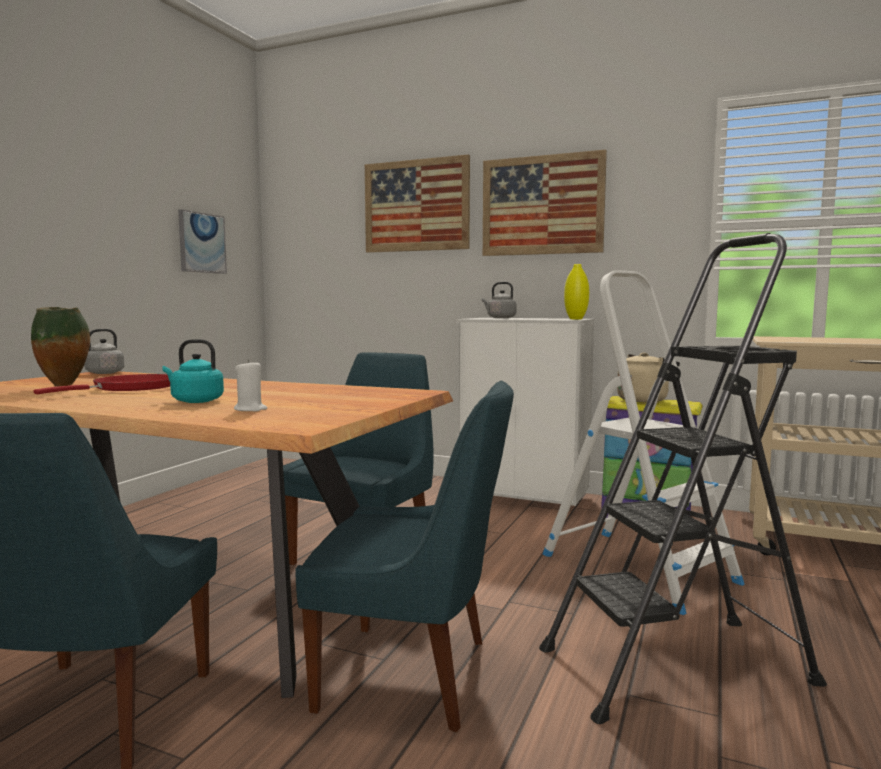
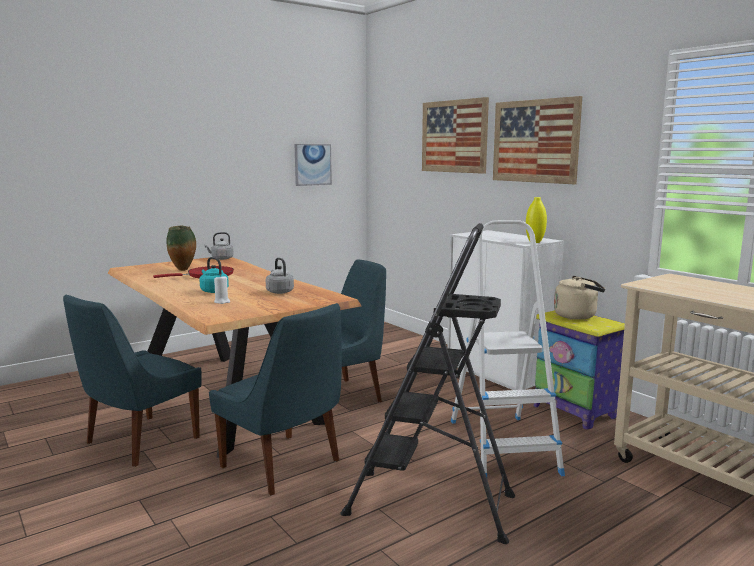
camera: 30 degrees right, 5 degrees up
grey kettle [482,282,517,318] -> grey kettle moved to [266,258,294,294]

